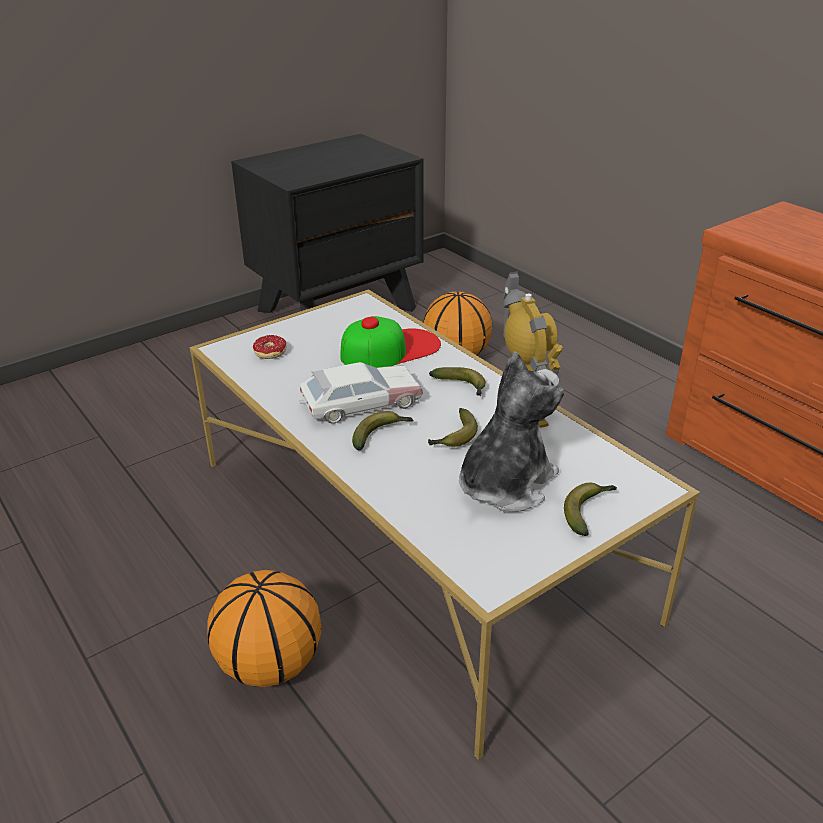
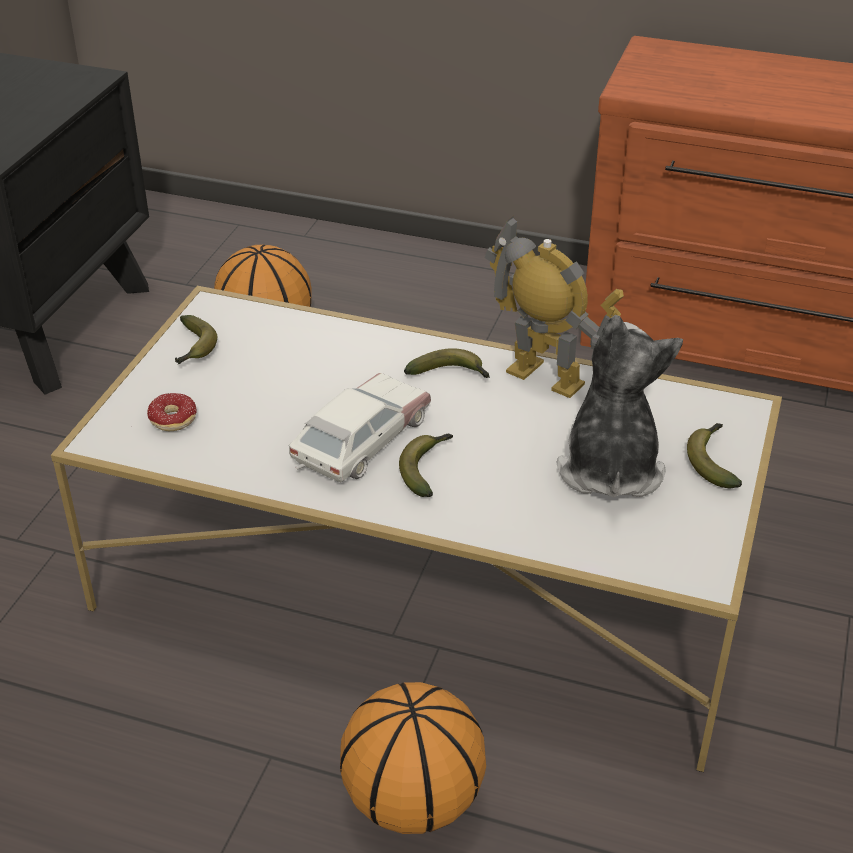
camera: 35 degrees left, 5 degrees up
cap [341,316,441,368] -> none
banana [428,408,478,447] -> banana moved to [175,315,217,364]

